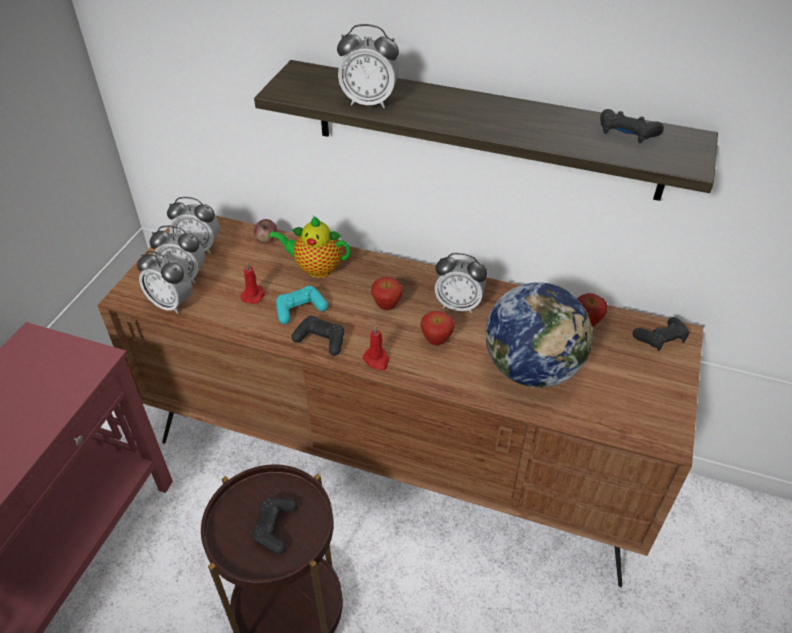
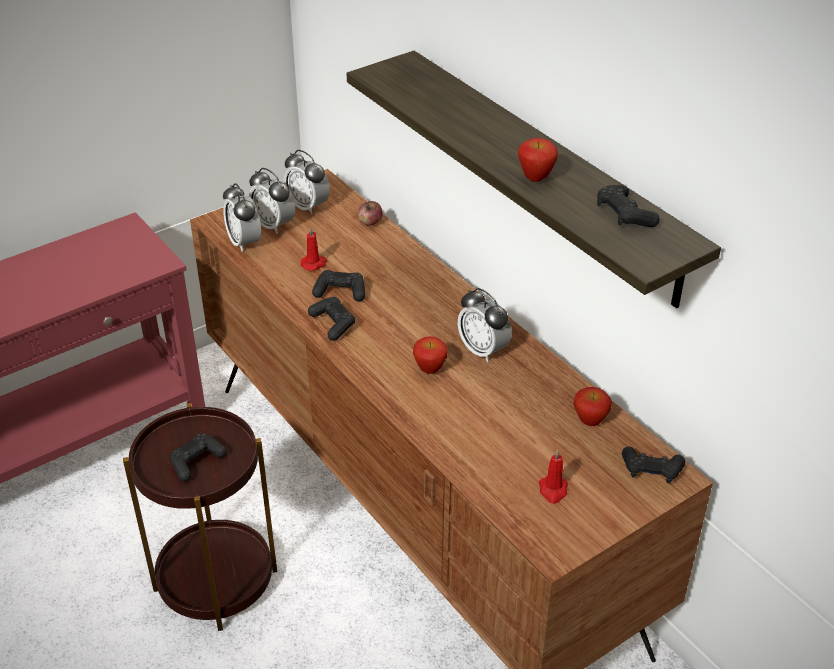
camera: 35 degrees right, 5 degrees down
teapot [268,216,351,278] -> none
turquoise game controller [276,286,328,324] -> black game controller [312,270,365,302]
alarm clock [337,24,399,108] -> none
red candle [363,326,389,371] -> red candle moved to [539,450,568,504]
apple [371,277,402,310] -> apple moved to [518,138,558,182]
globe [485,282,593,388] -> none

